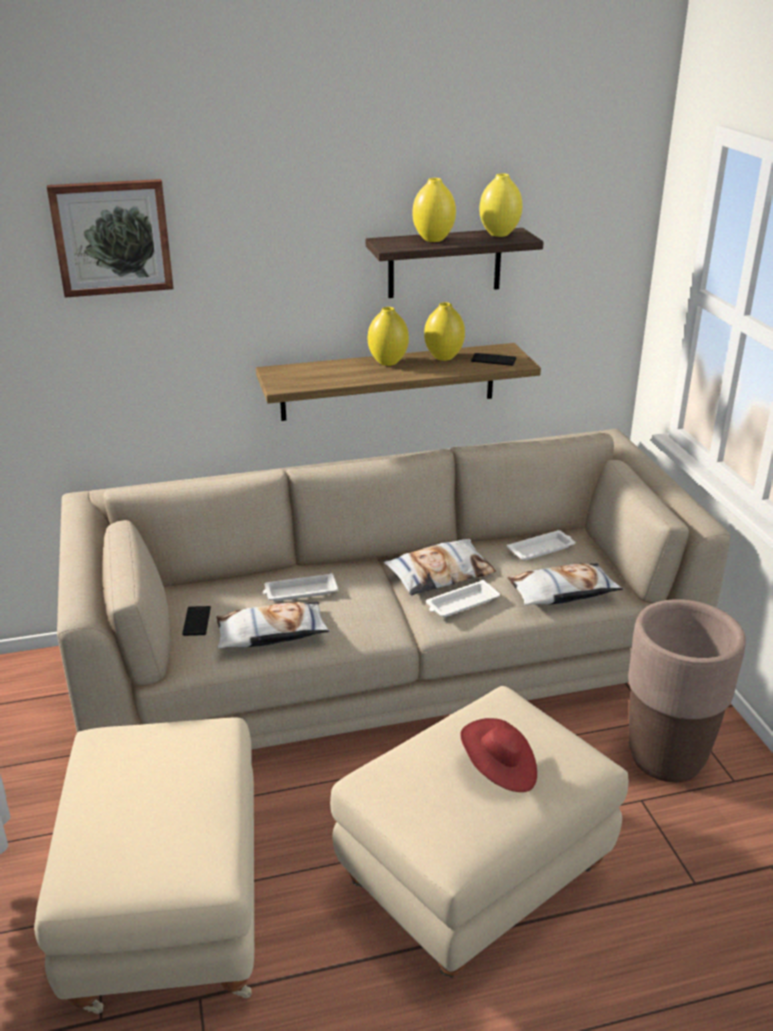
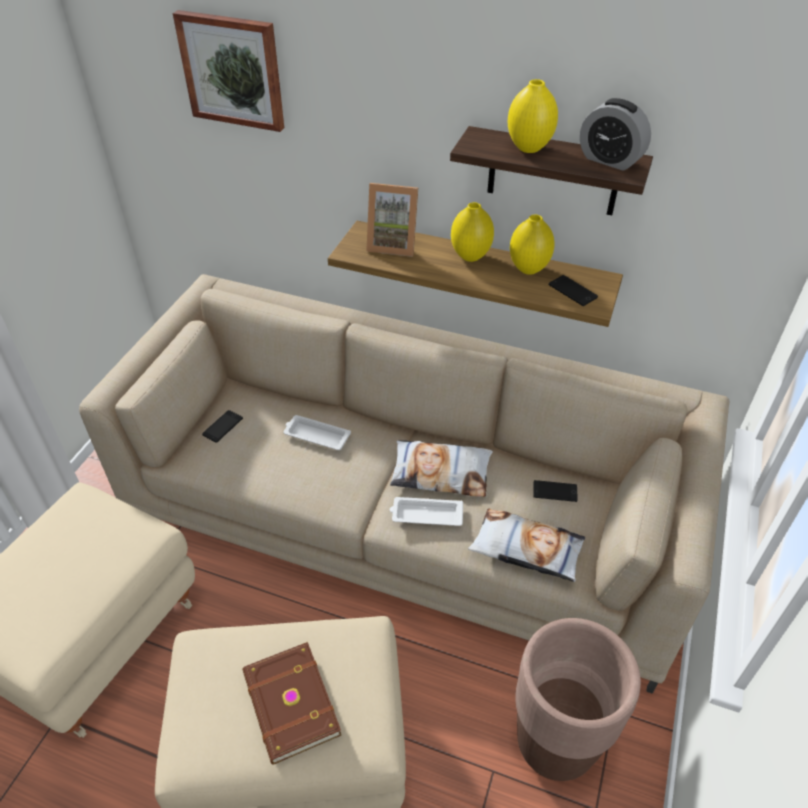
camera: 35 degrees right, 15 degrees up
pillow [216,602,330,648] -> none
red hat [460,718,537,792] -> brown book [243,642,341,765]
yellow vase [479,173,523,237] -> alarm clock [580,98,651,171]
white tray [507,530,575,560] -> phone [533,480,578,502]
none -> picture frame [366,183,418,257]

